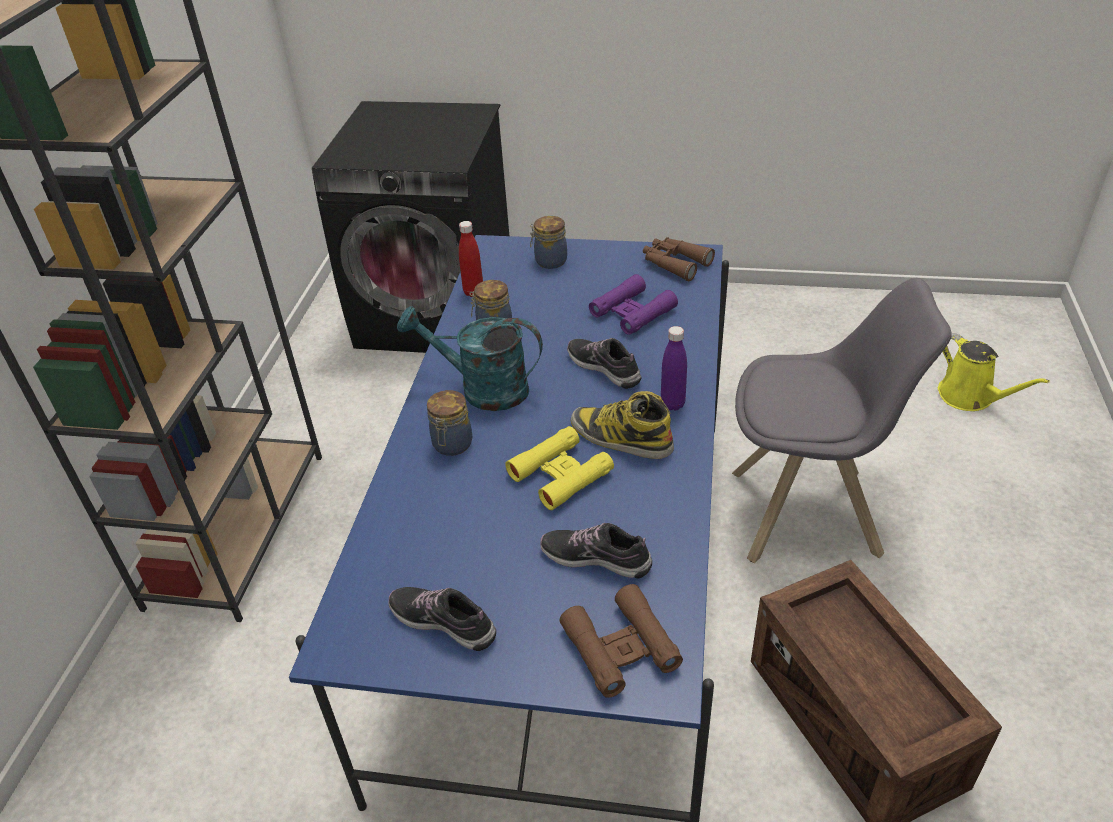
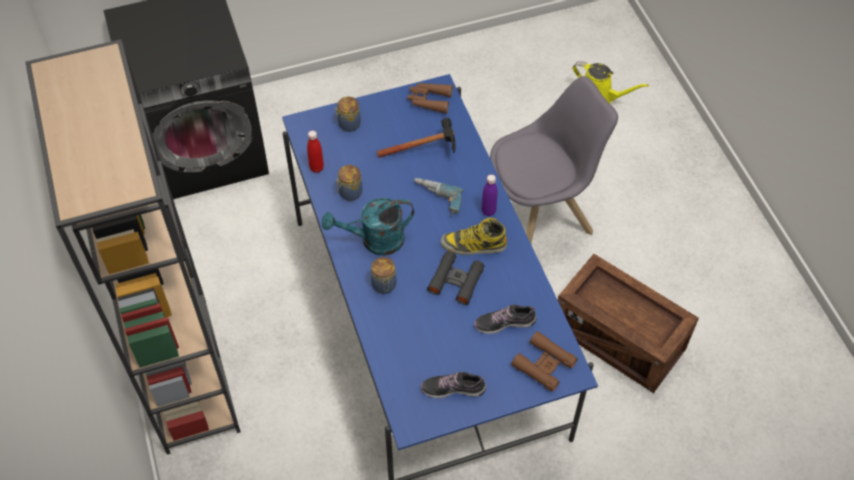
camera: 30 degrees left, 15 degrees up
yellow binoculars [505,426,614,510] -> black binoculars [427,251,484,305]
shoe [567,338,642,389] -> power drill [414,178,463,216]
purple binoculars [589,274,678,335] -> hammer [377,118,456,158]

